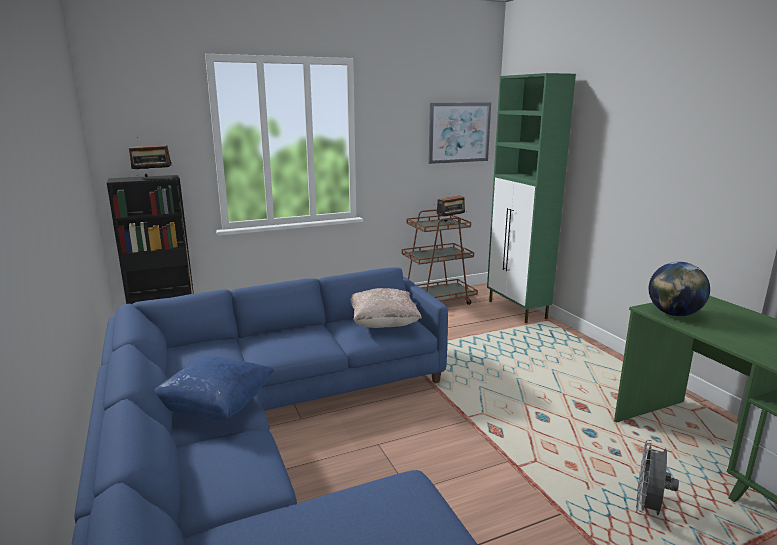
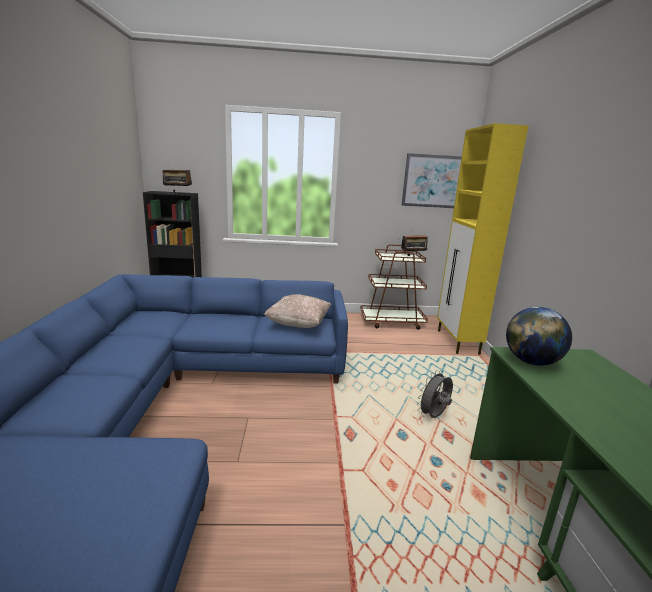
camera: 20 degrees right, 0 degrees up
blue pillow [155,357,275,420] -> none
green cabinet [487,73,576,323] -> yellow cabinet [437,123,529,355]
grey fan [636,440,679,515] -> grey fan moved to [417,370,453,418]

